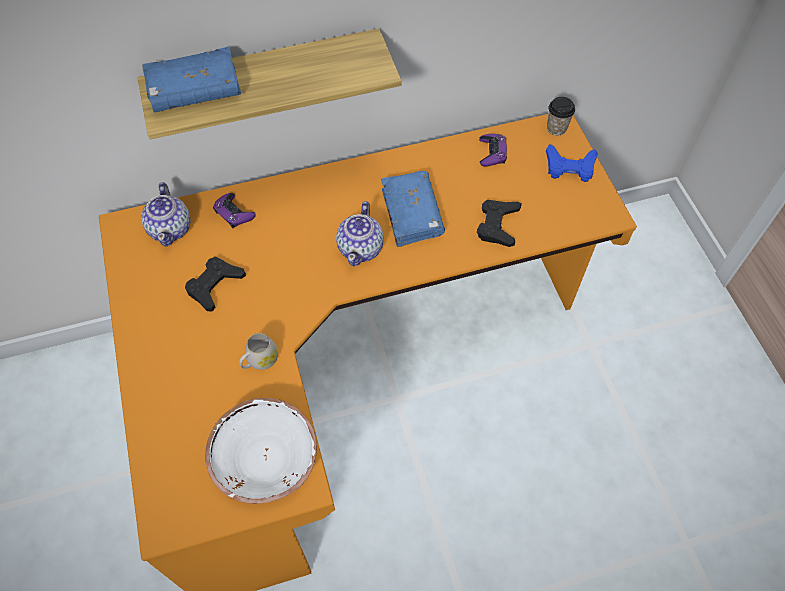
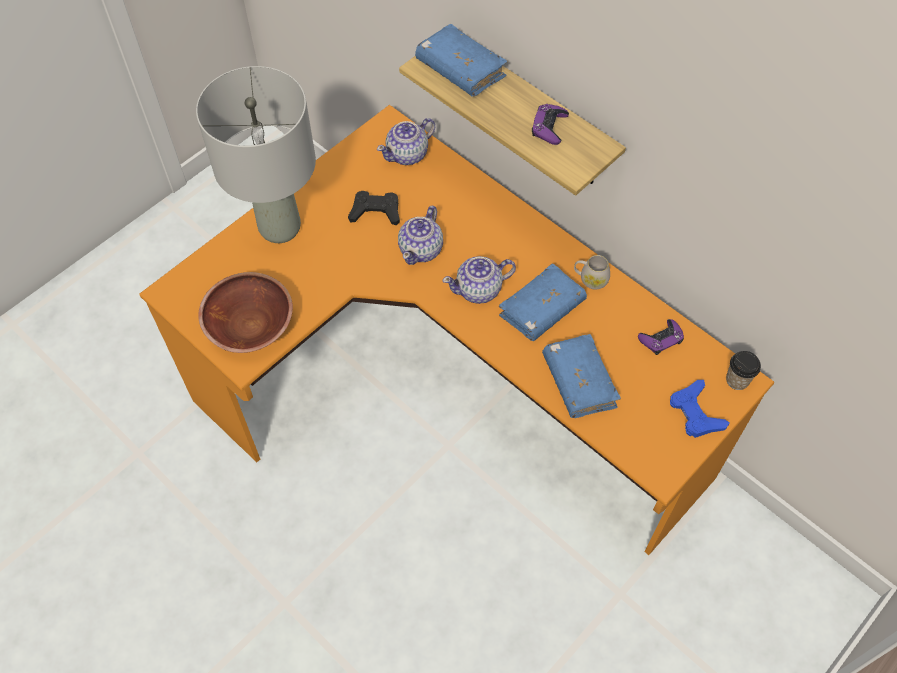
camera: 60 degrees right, 0 degrees up
white bowl [205,398,317,504] -> brown bowl [198,272,293,353]
purple game controller [213,193,255,228] -> purple game controller moved to [532,104,569,145]
white mug [239,333,278,370] -> white mug moved to [574,255,610,289]
black game controller [477,200,522,247] -> blue book [542,334,621,418]
none -> grey table lamp [196,66,316,243]
none -> teapot [398,206,443,265]

